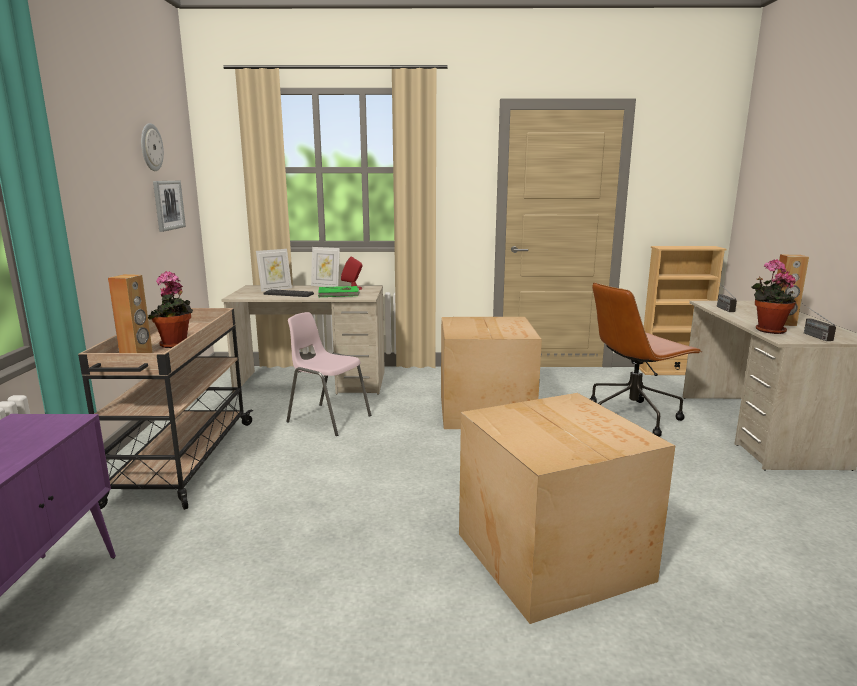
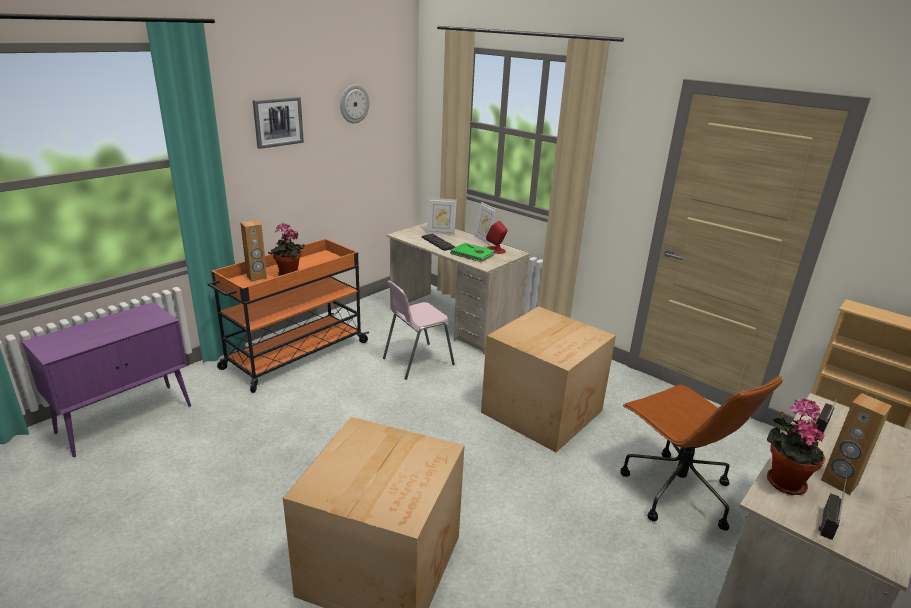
camera: 40 degrees right, 10 degrees up
beige cart [78,308,254,510] -> orange cart [207,239,369,393]
picture [153,181,186,232] -> picture moved to [253,97,304,149]
pink chair [286,312,371,436] -> pink chair turned 105 degrees counterclockwise [383,280,455,380]
brown office chair [590,282,702,437] -> brown office chair turned 135 degrees counterclockwise [620,376,783,531]

